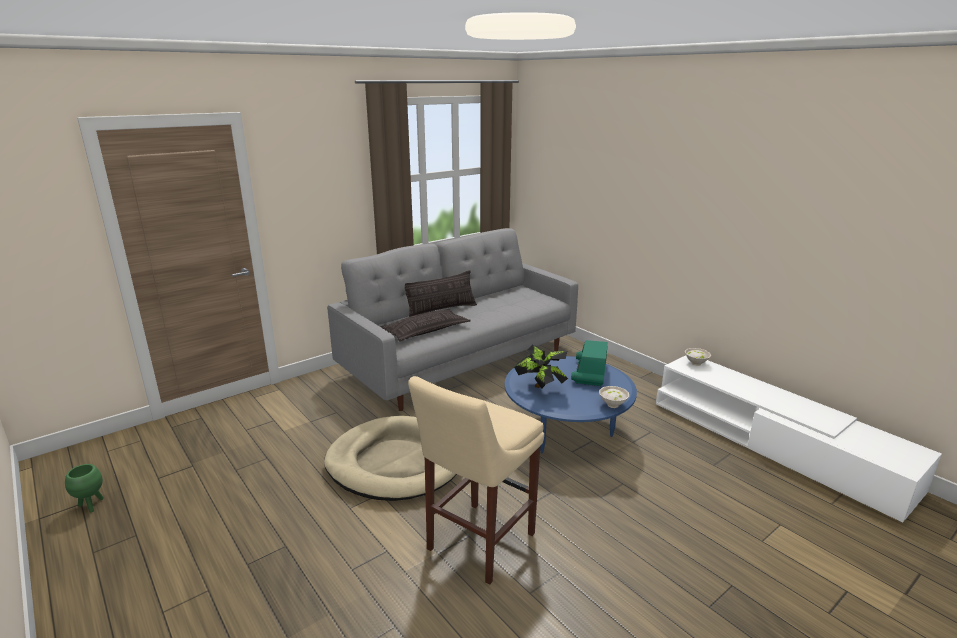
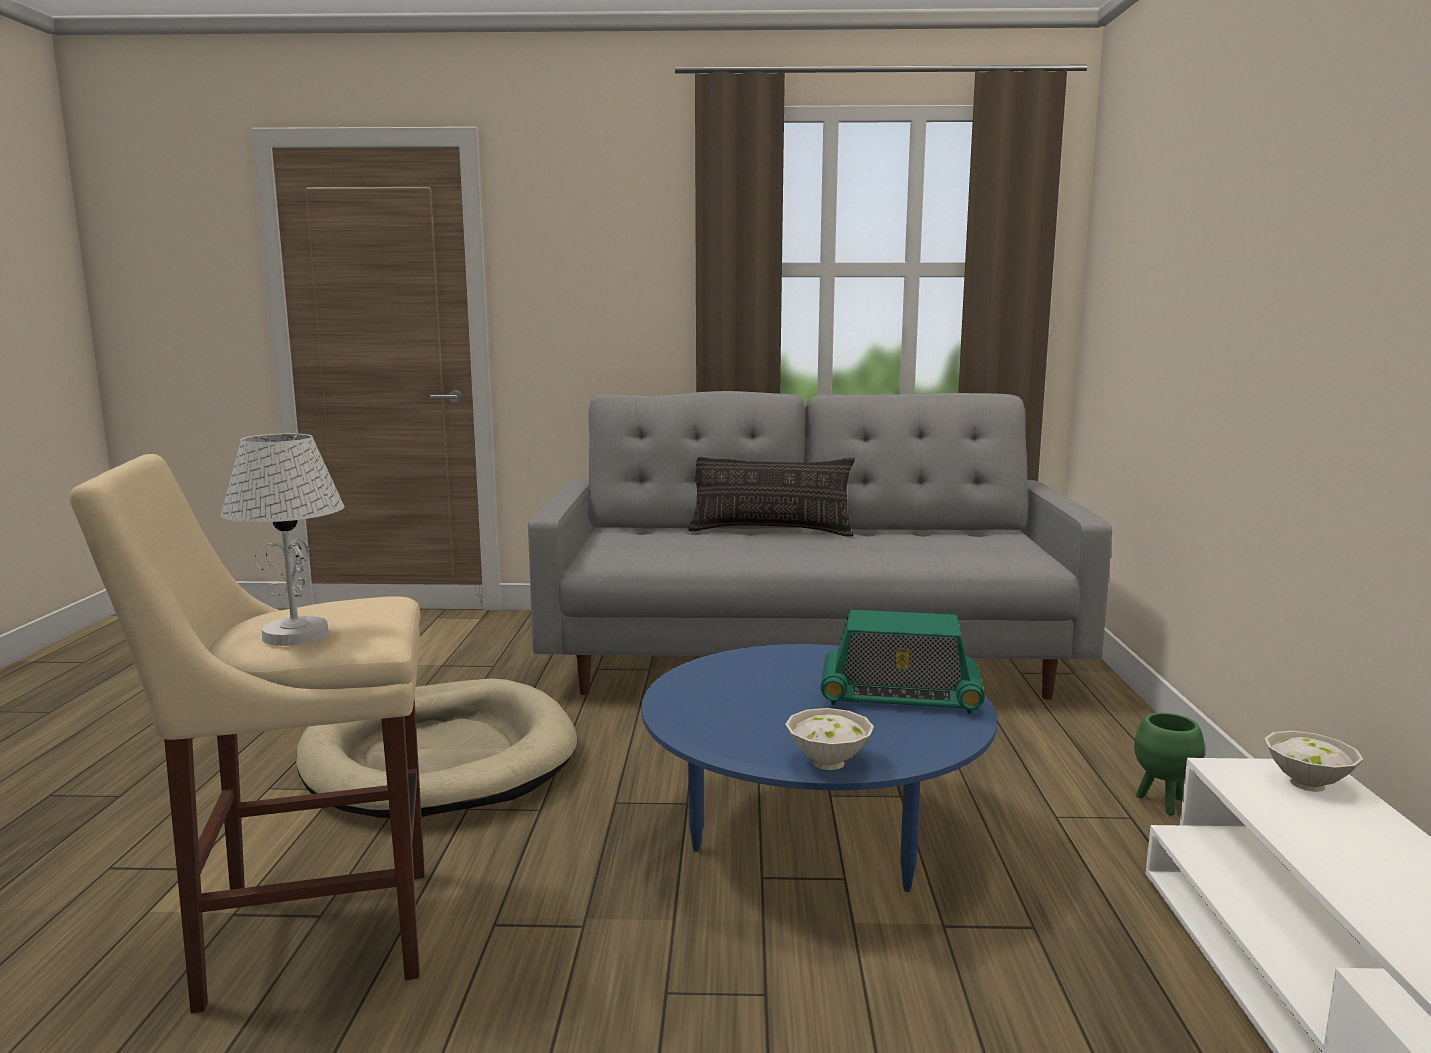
camera: 40 degrees right, 10 degrees down
green planter [65,464,104,512] -> green planter moved to [1134,713,1205,815]
pillow [380,309,471,341] -> none
potted plant [514,344,568,389] -> none
radio [571,340,608,386] -> radio turned 135 degrees counterclockwise [821,610,985,714]
none -> white table lamp [221,434,344,646]

